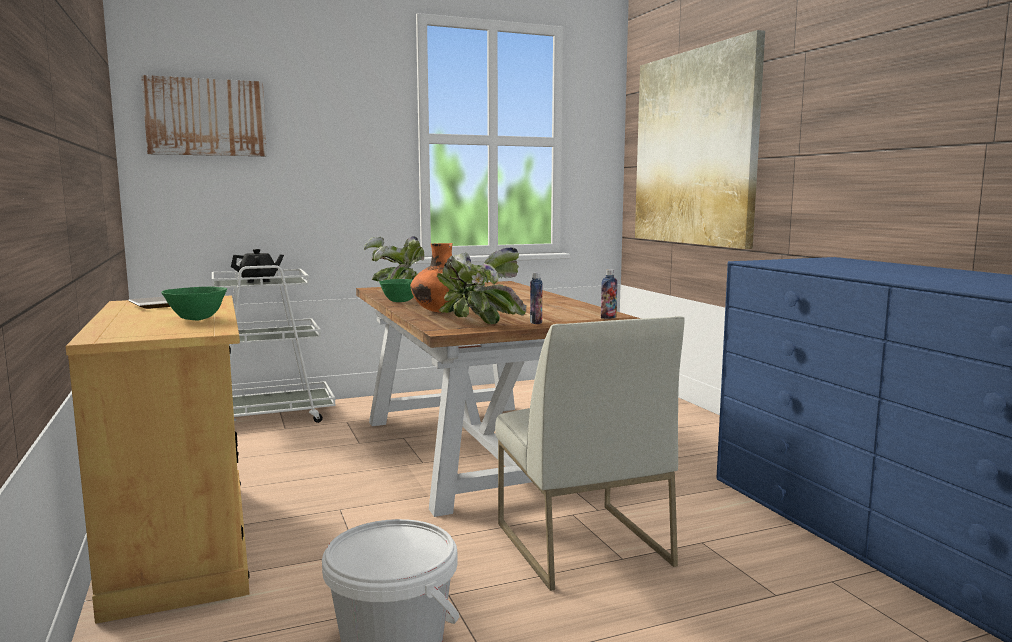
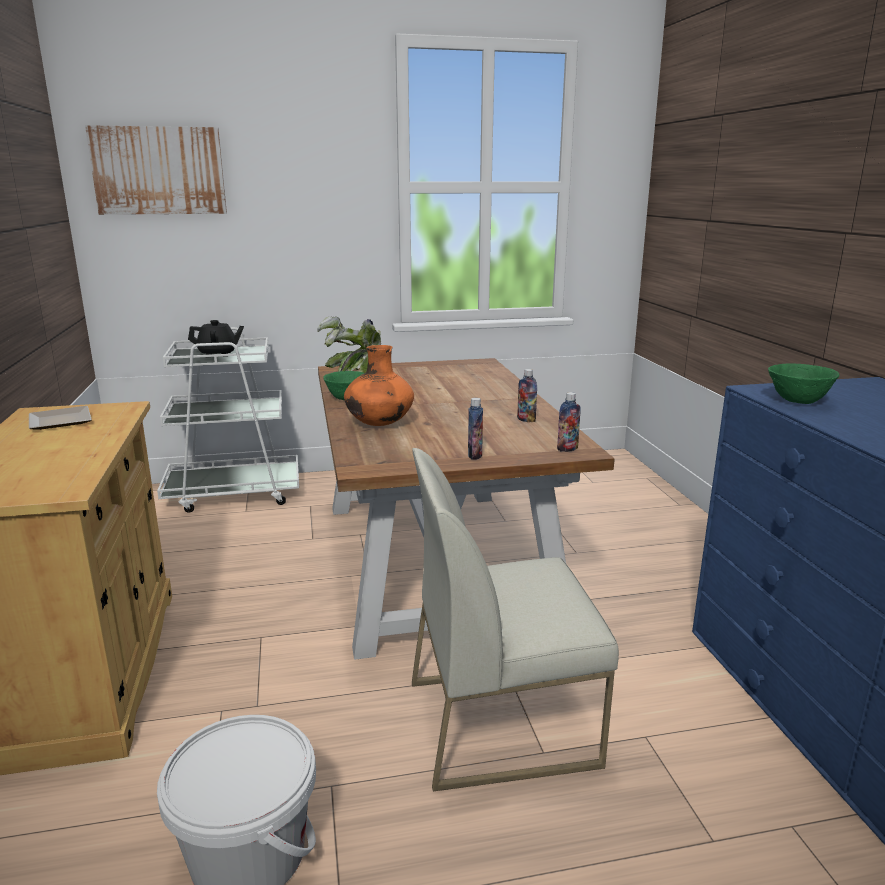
camera: 10 degrees right, 10 degrees up
green bowl [161,287,227,320] -> green bowl moved to [768,363,839,404]
potted plant [437,248,527,324] -> none
white chair [495,316,685,591] -> white chair turned 90 degrees clockwise [412,448,619,791]
picture [635,30,765,249] -> none
none -> bottle [517,369,537,422]

